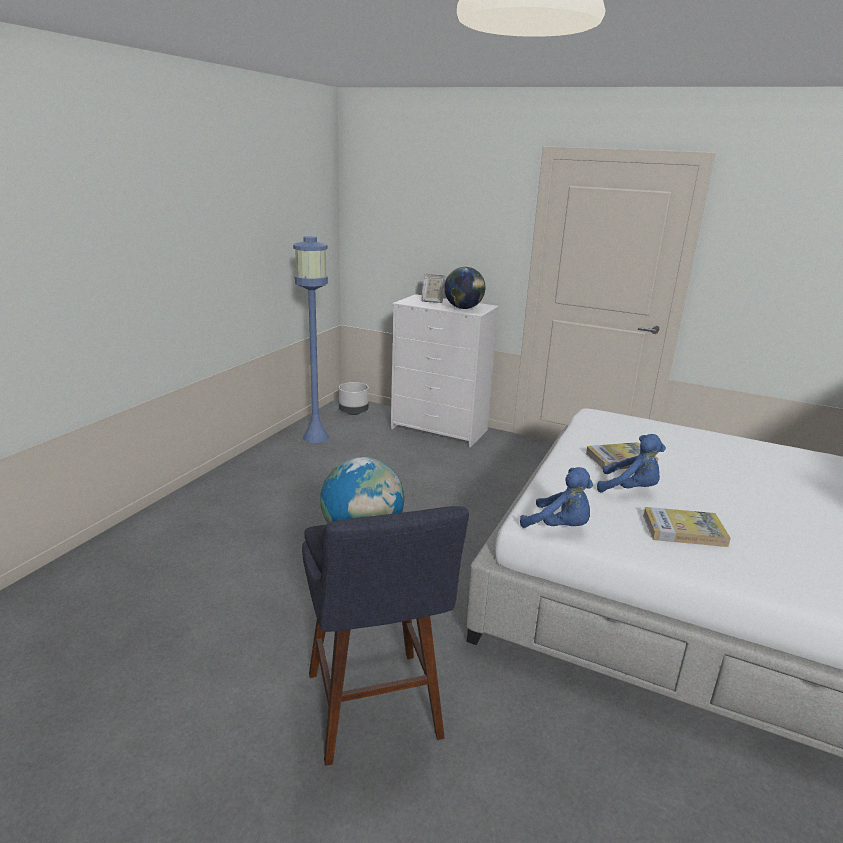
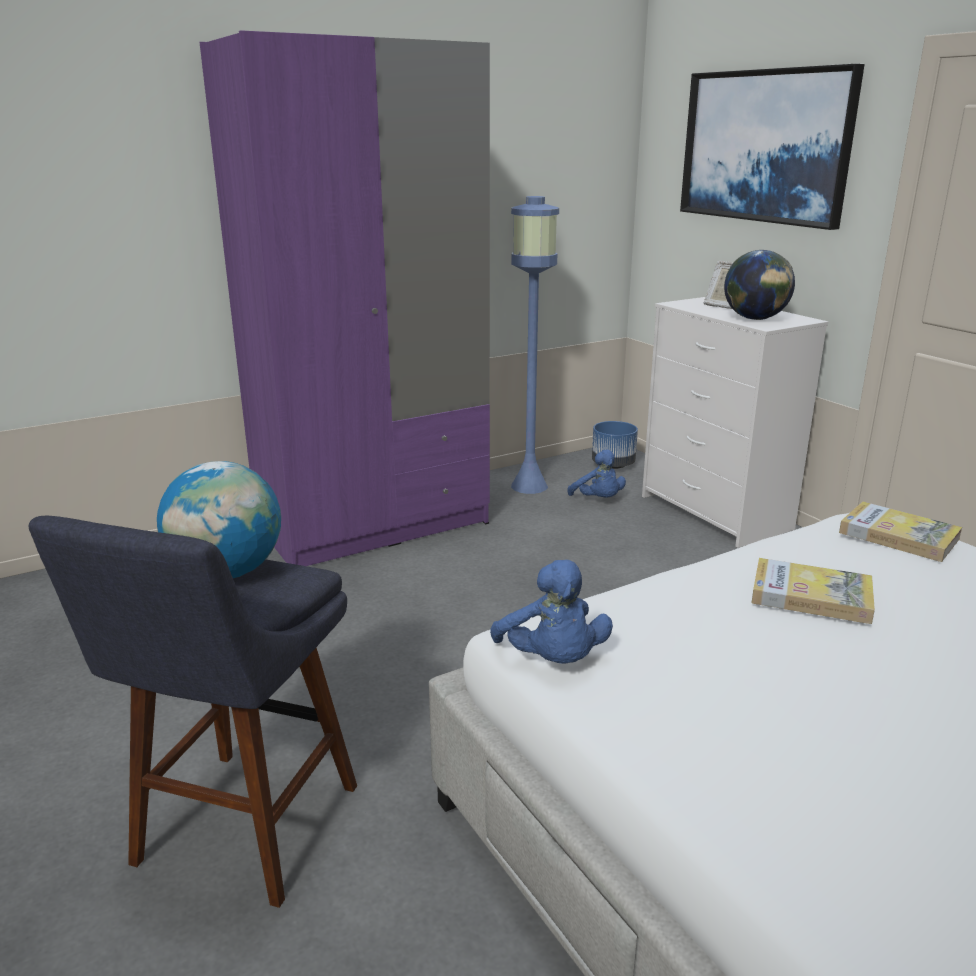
camera: 35 degrees right, 0 degrees up
grey planter [339,382,369,415] -> blue planter [592,421,638,469]
blue plush toy [597,434,666,492] -> blue plush toy moved to [568,450,626,498]
book [643,507,731,547] -> book moved to [839,502,962,562]
none -> purple wardrobe [199,30,490,566]
none -> picture [680,63,865,230]

